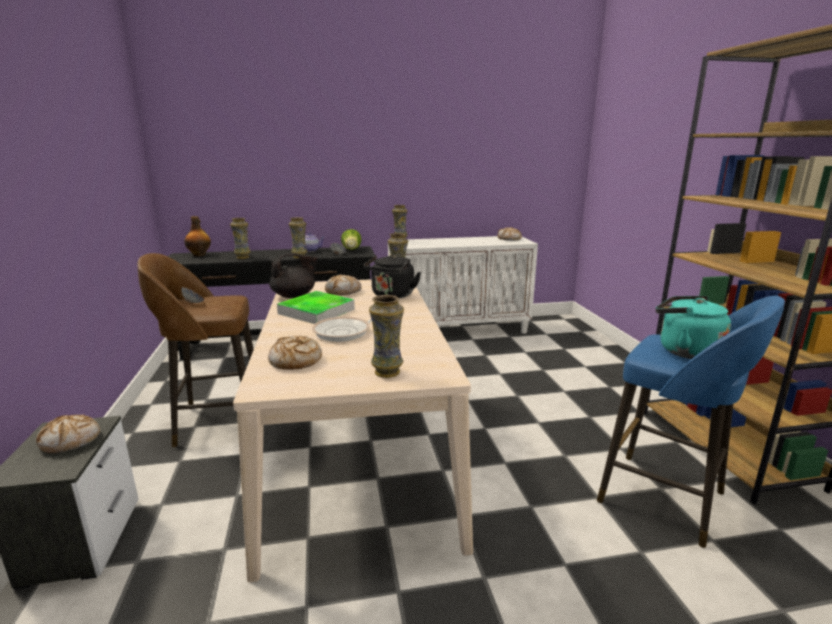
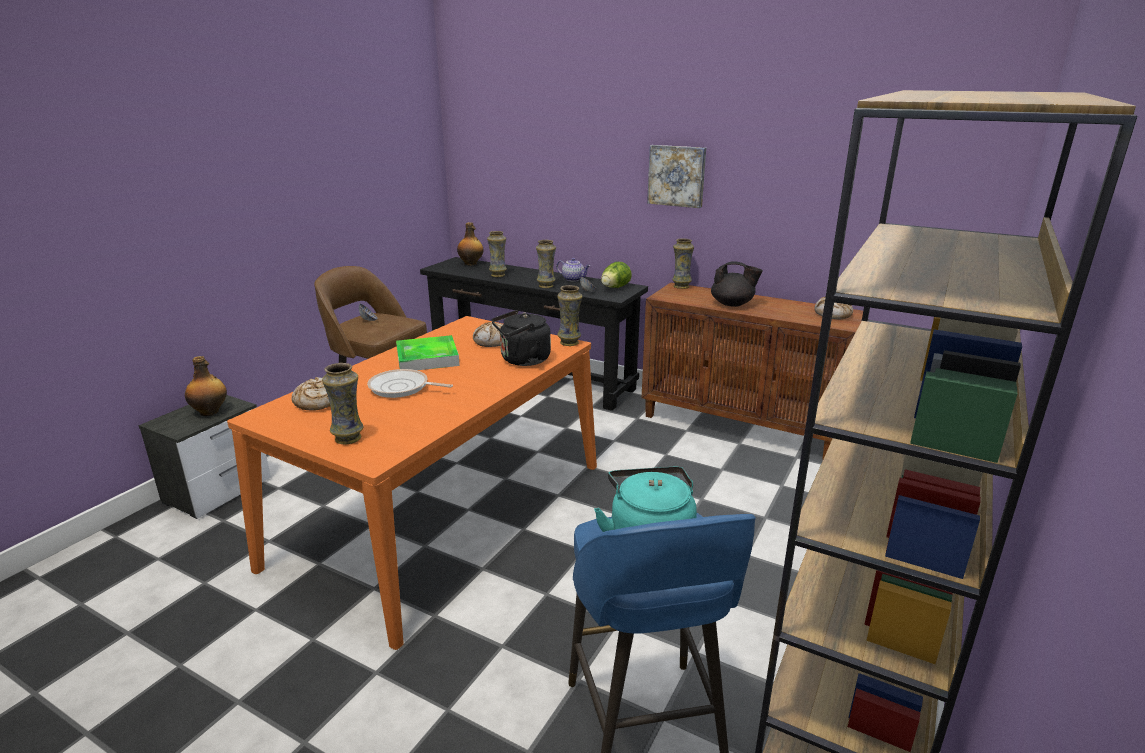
camera: 40 degrees right, 5 degrees up
bread [36,415,100,453] -> bottle [185,356,227,416]
beige dining table [233,279,473,582] -> orange dining table [227,316,597,650]
black teapot [269,253,318,298] -> black teapot moved to [711,261,763,307]
white cabinet [388,236,538,334] -> brown cabinet [642,283,863,460]
none -> picture [647,145,706,208]

